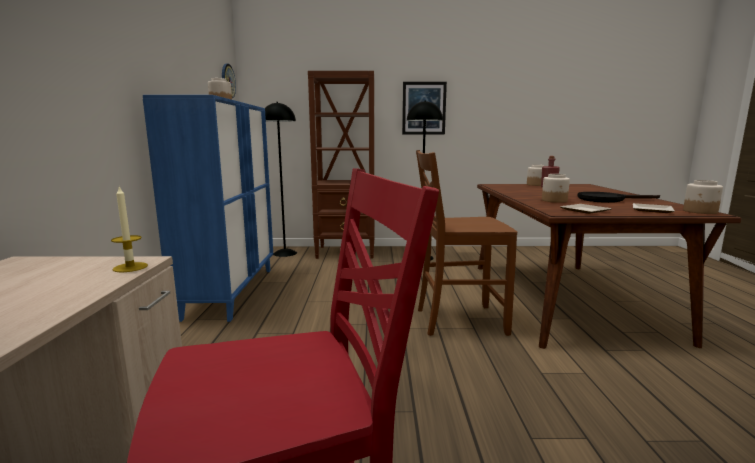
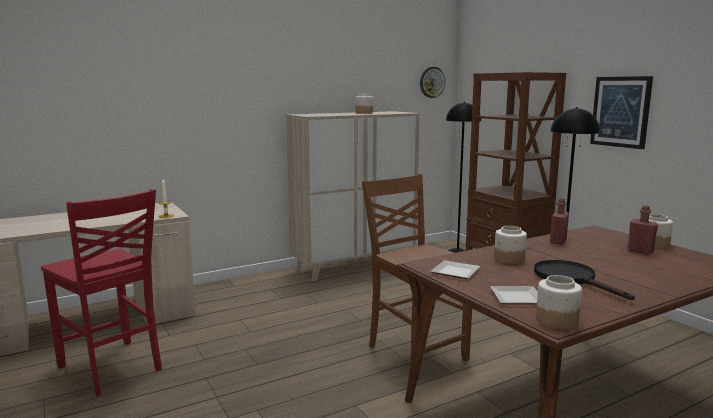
camera: 60 degrees right, 0 degrees up
blue cabinet [143,95,273,322] -> beige cabinet [286,111,420,282]
none -> red bottle [550,198,569,244]

